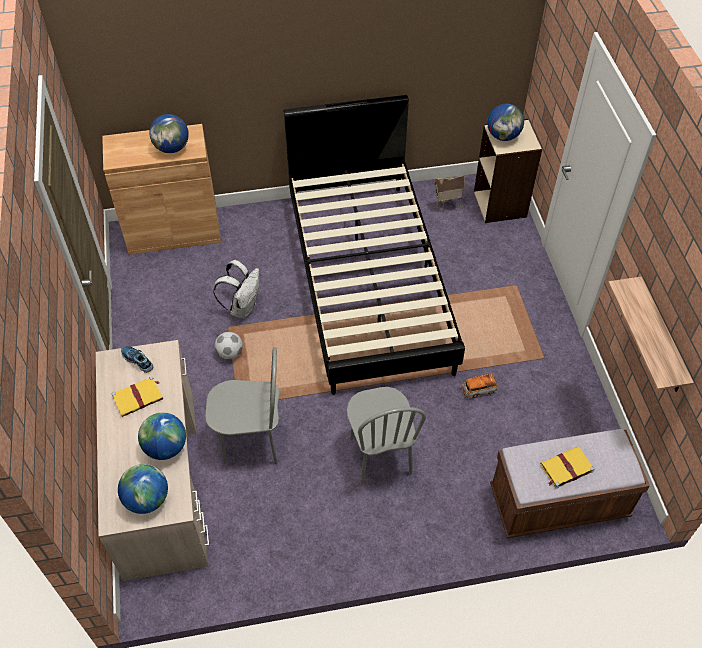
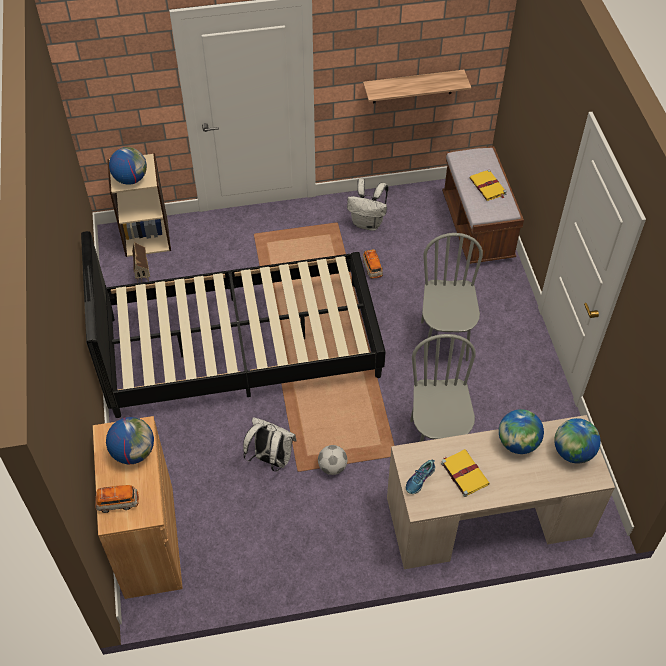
camera: 90 degrees left, 0 degrees up
grey chair [347,387,426,485] -> grey chair turned 75 degrees counterclockwise [421,233,483,361]
none -> toy car [95,484,139,513]
none -> white backpack [347,179,389,231]

